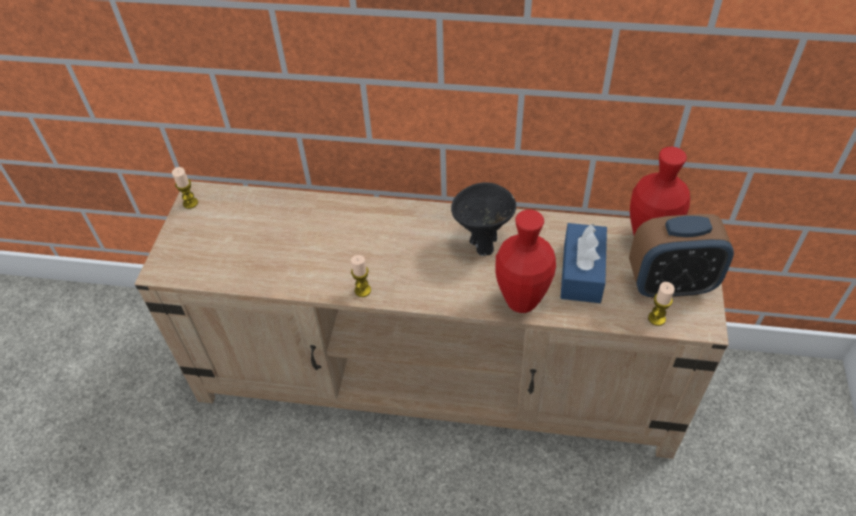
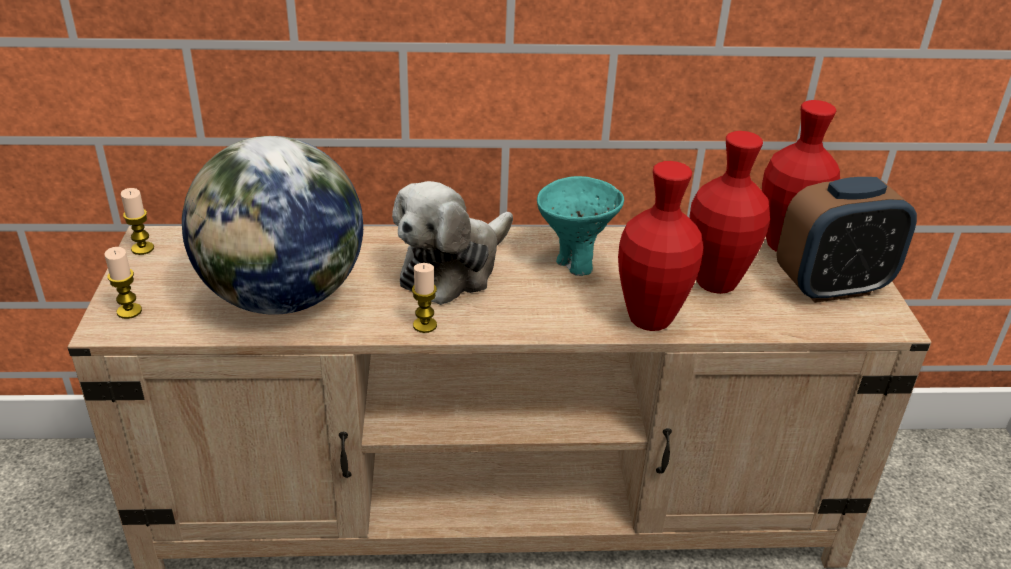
camera: 15 degrees left, 15 degrees down
black bowl [451,182,516,256] -> turquoise bowl [537,176,624,276]
blue tissue box [560,223,607,303] -> red vase [689,131,770,294]
candle [648,282,675,326] -> candle moved to [104,247,142,319]
none -> globe [182,136,363,315]
none -> plush toy [392,181,513,305]

